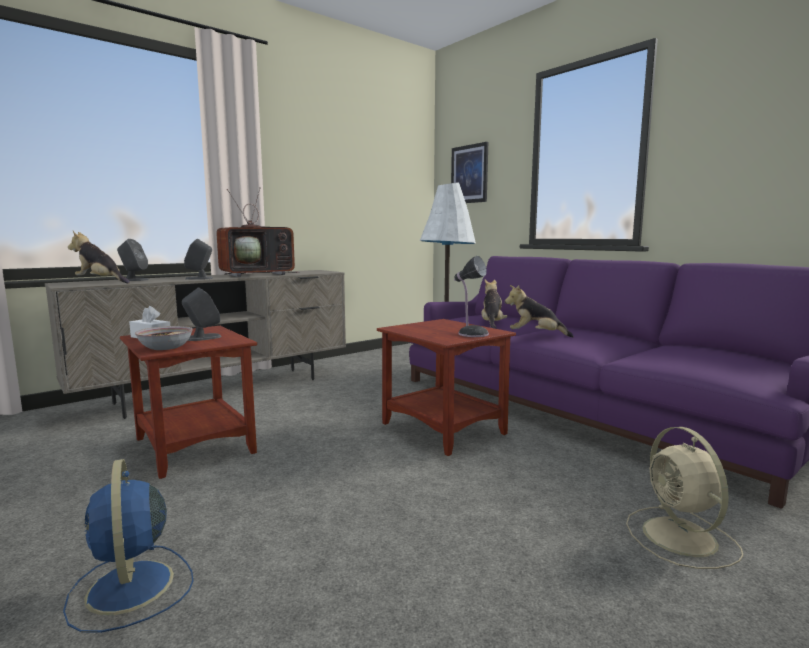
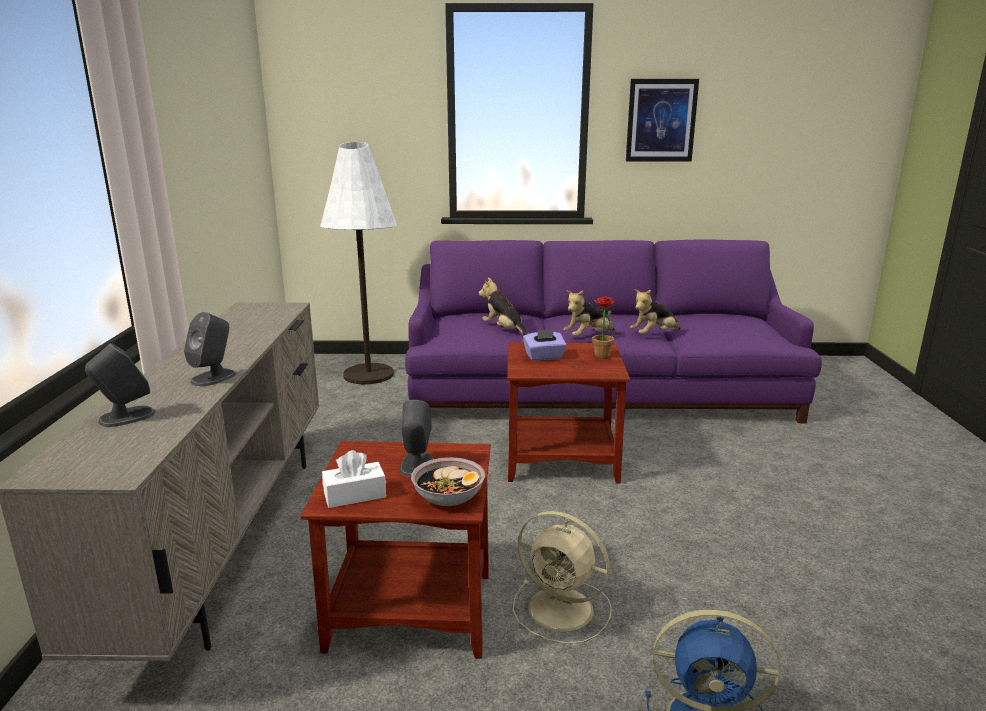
camera: 50 degrees left, 10 degrees up
plush toy [68,231,130,284] -> plush toy moved to [630,289,681,334]
television [216,187,299,277] -> none
picture [451,142,488,203] -> picture moved to [626,79,699,161]
table lamp [454,256,489,337] -> potted plant [579,297,621,359]
beige fan [626,427,743,569] -> beige fan moved to [513,511,612,644]
none -> purple tissue box [523,329,567,361]

